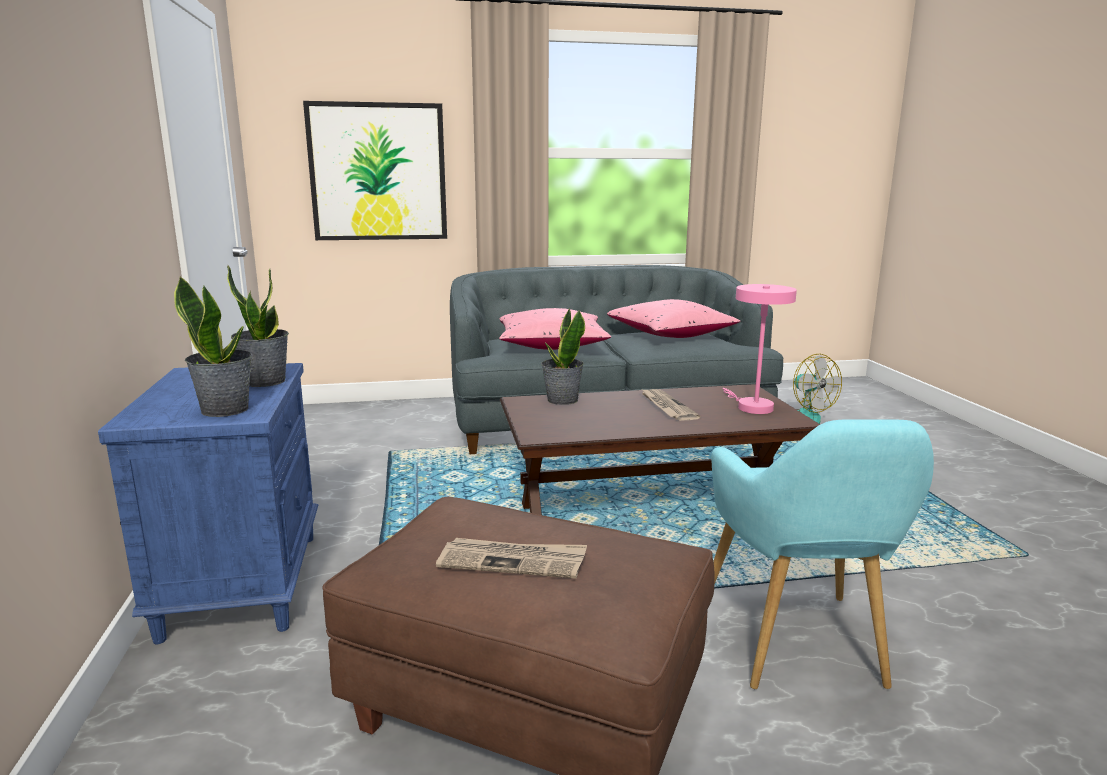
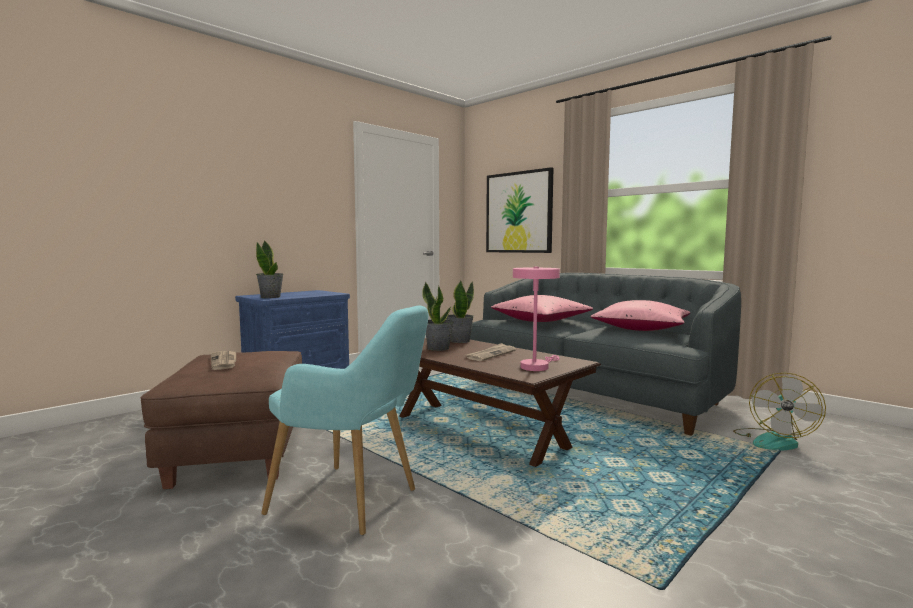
camera: 55 degrees right, 10 degrees down
potted plant [227,265,289,387] -> potted plant moved to [422,282,454,351]
turquoise armchair [711,419,934,689] -> turquoise armchair turned 120 degrees counterclockwise [261,306,429,535]

